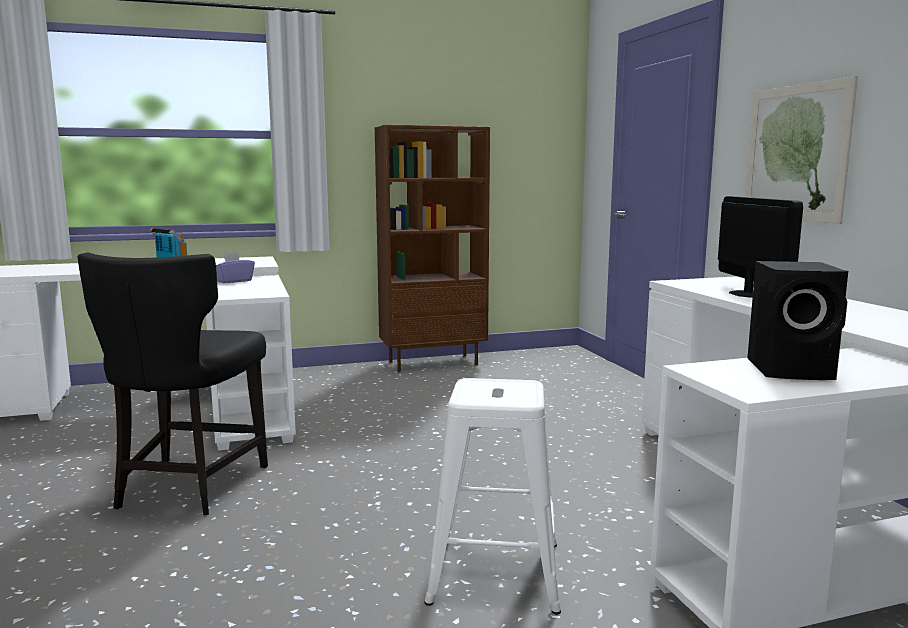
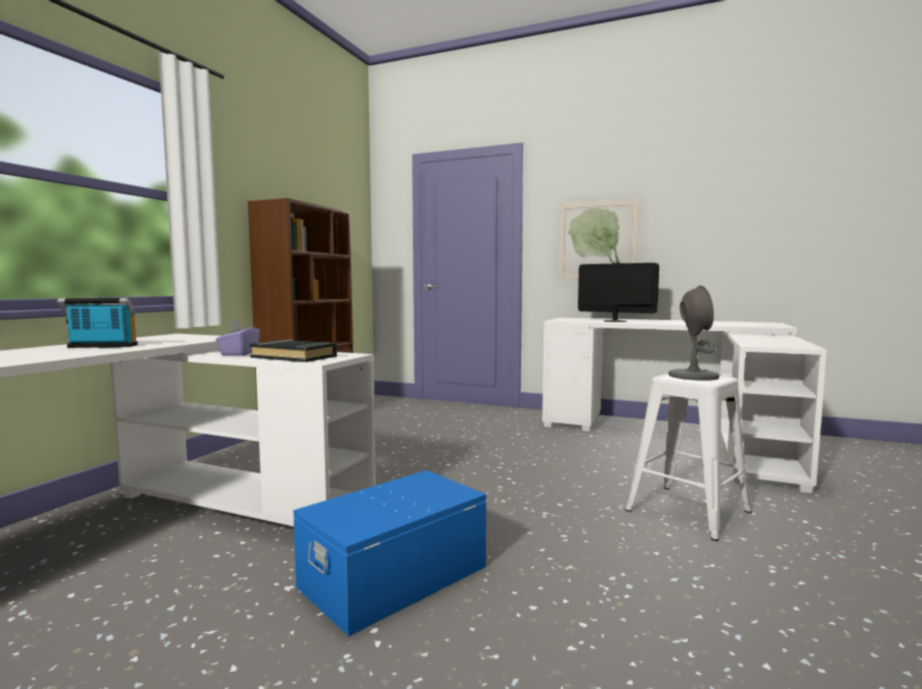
camera: 50 degrees left, 5 degrees down
black chair [77,252,268,515] -> blue storage box [293,470,486,637]
black speaker [747,261,848,380] -> none
none -> black book [250,340,337,362]
none -> grey table lamp [669,285,719,381]

